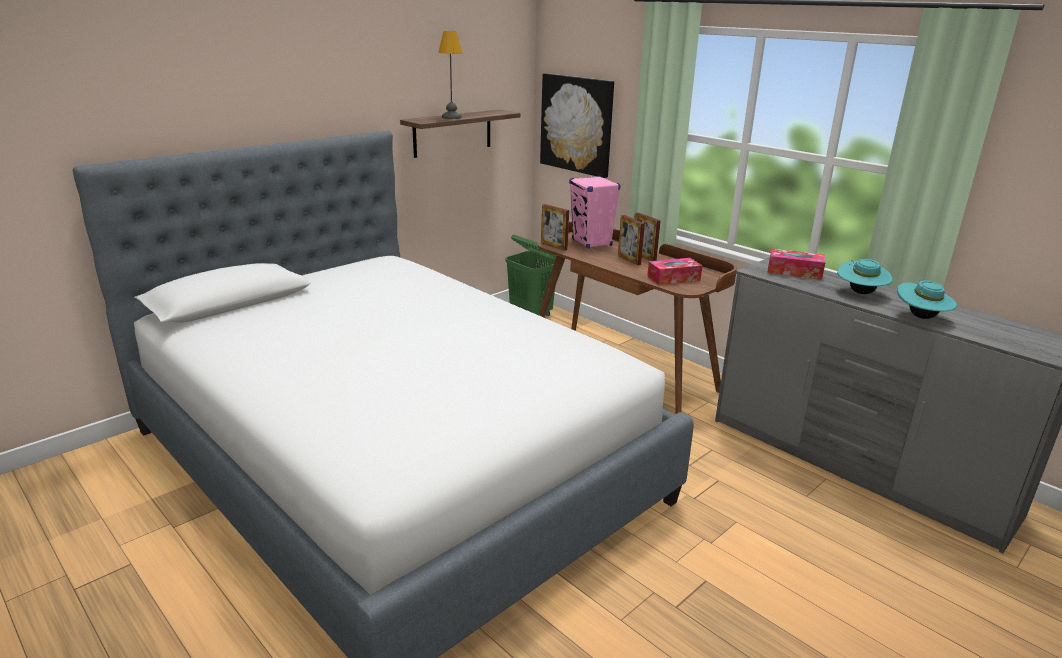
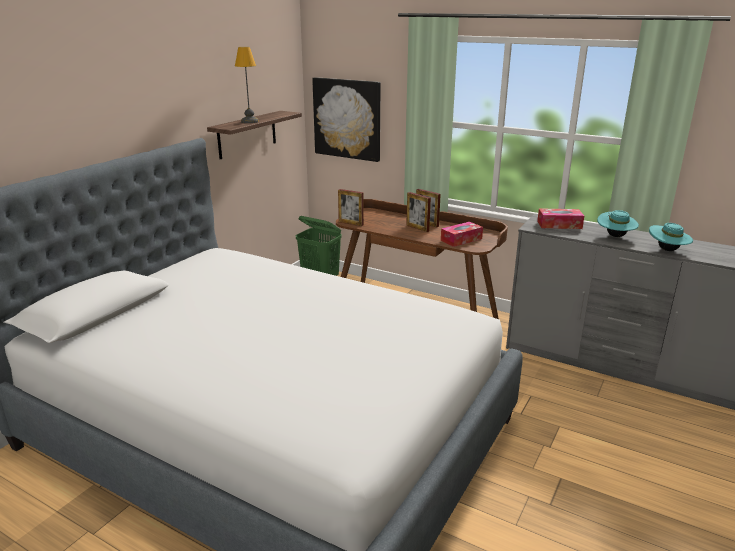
camera: 15 degrees left, 0 degrees up
pink speaker [569,176,620,248] -> none

